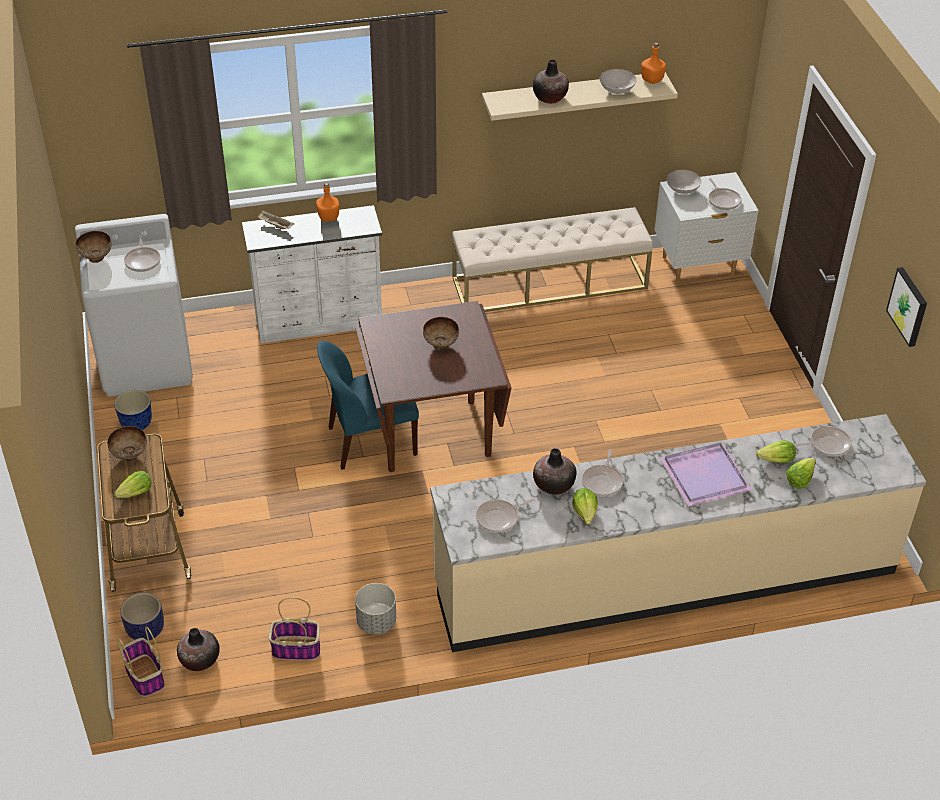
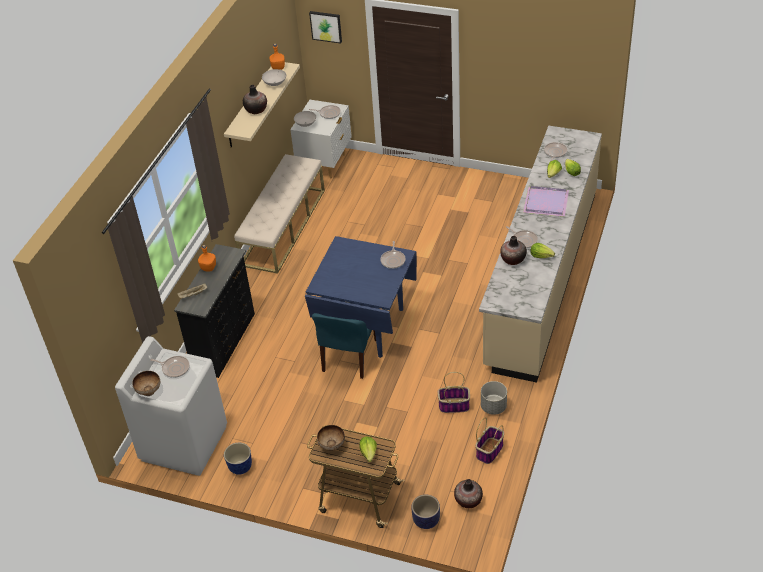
camera: 55 degrees left, 0 degrees up
basket [117,626,165,697] -> basket moved to [438,372,470,413]
white dresser [242,205,382,344] -> black dresser [174,244,255,378]
brown dining table [354,301,512,472] -> blue dining table [305,236,417,358]
bowl [423,317,459,350] -> none
frying pan [476,498,534,533] -> frying pan moved to [380,241,406,269]
picture [886,267,927,347] -> picture moved to [309,11,342,43]

